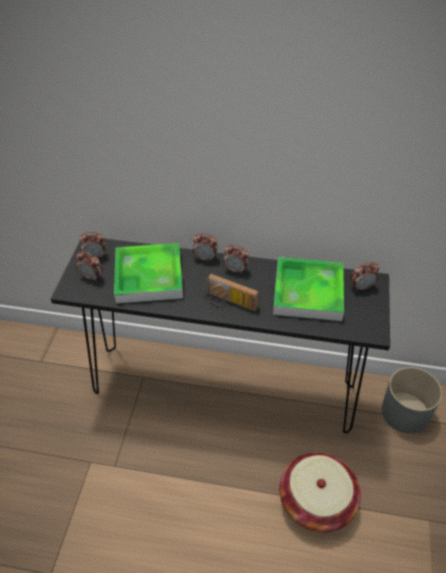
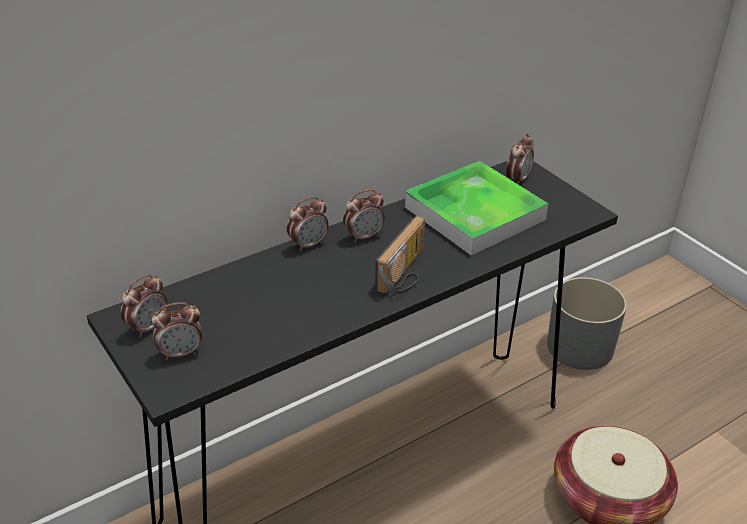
camera: 45 degrees left, 10 degrees down
tray [114,243,183,303] -> none
radio [203,274,259,311] -> radio turned 45 degrees counterclockwise [375,216,425,294]

